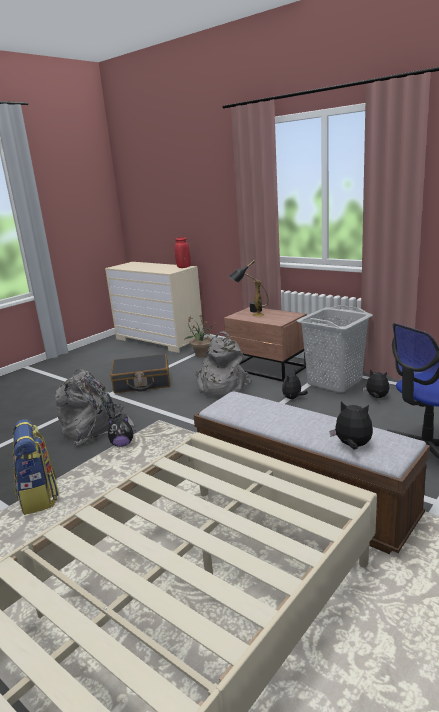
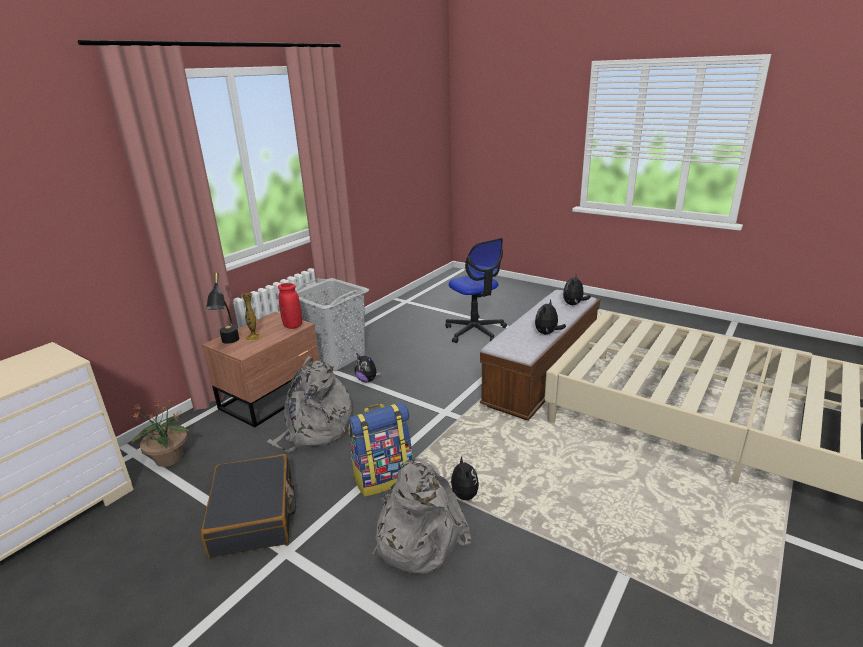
camera: 95 degrees left, 5 degrees up
backpack [13,419,59,515] -> backpack moved to [348,402,413,497]
red vase [175,237,191,268] -> red vase moved to [278,283,302,329]
plush toy [363,369,389,398] -> plush toy moved to [535,299,566,334]

